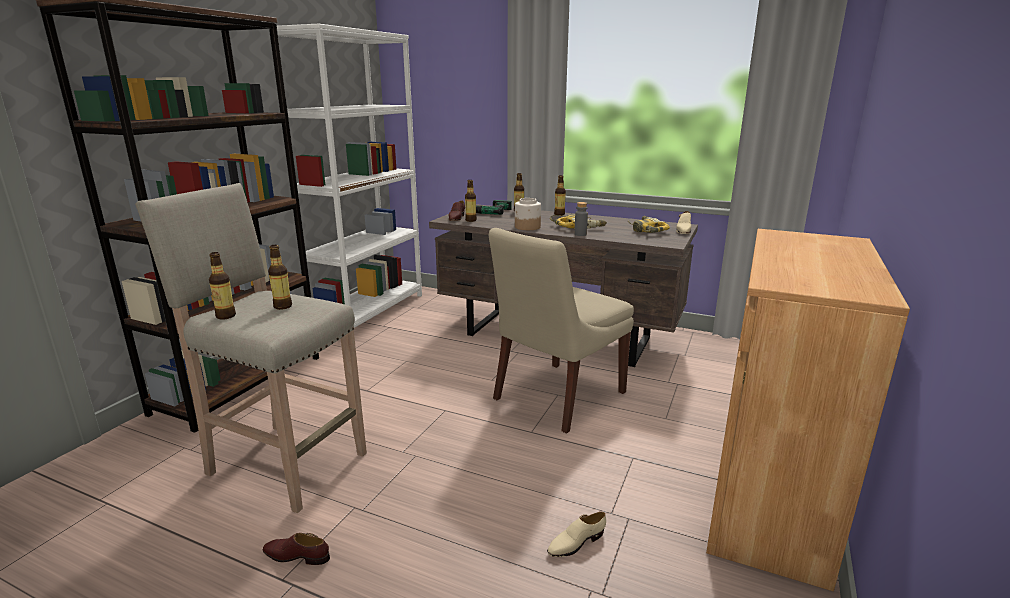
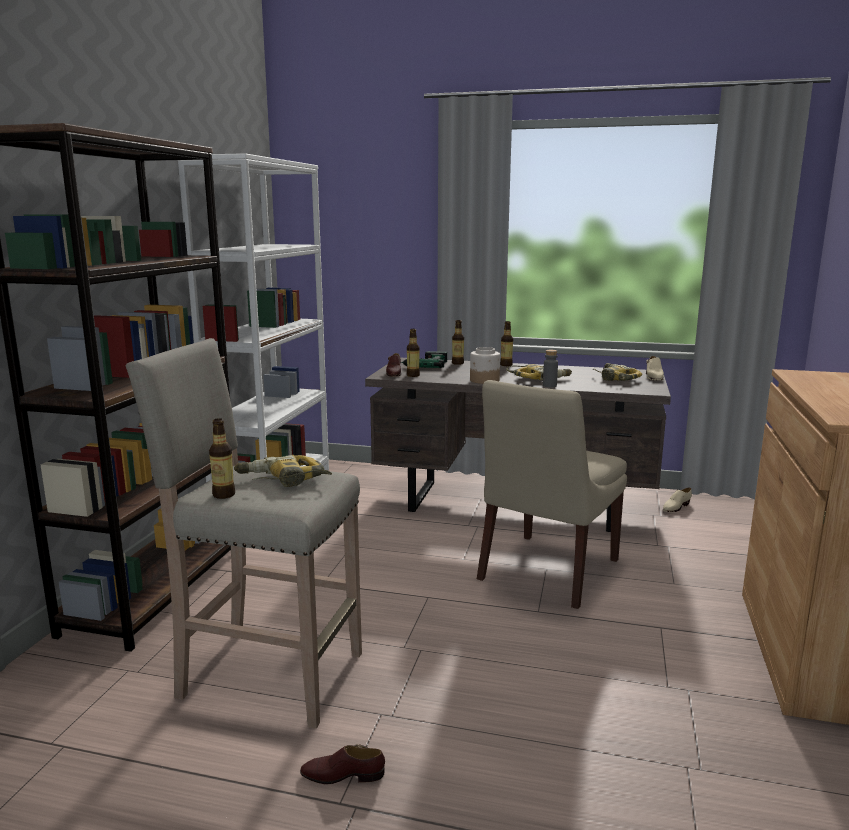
camera: 10 degrees left, 5 degrees down
bottle [268,245,292,310] -> power drill [234,455,332,487]
beige shoe [547,512,606,557] -> beige shoe moved to [663,488,692,512]

